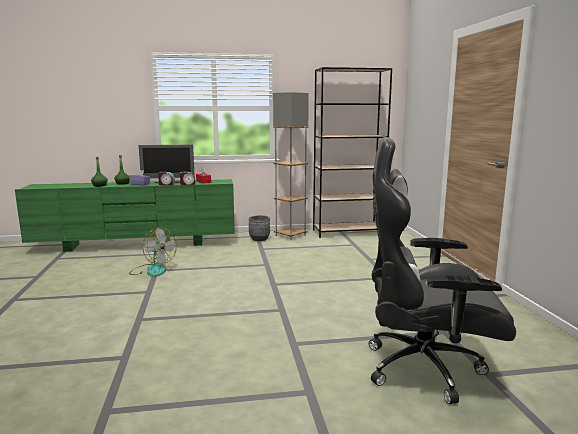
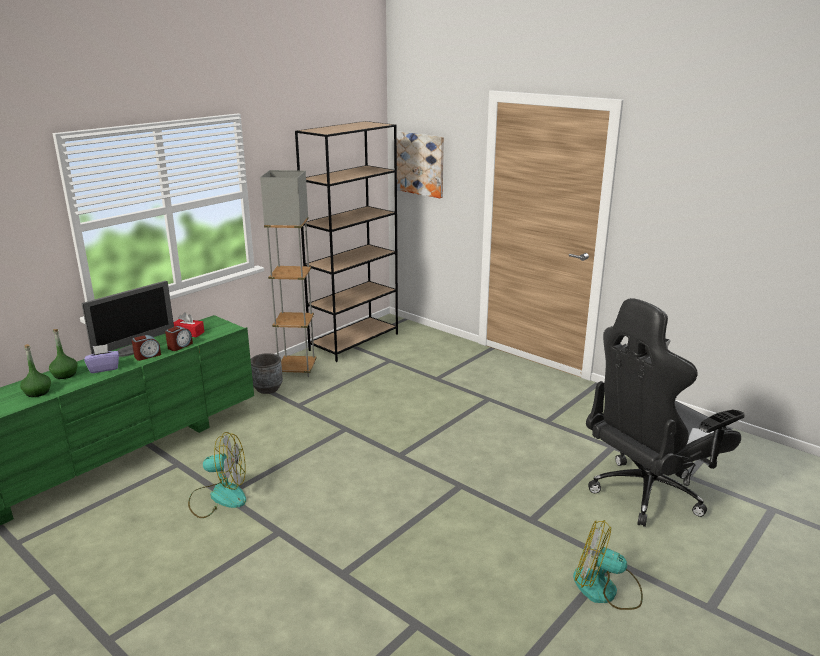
camera: 40 degrees left, 10 degrees up
none -> picture [397,131,444,198]
none -> fan [573,520,643,610]

